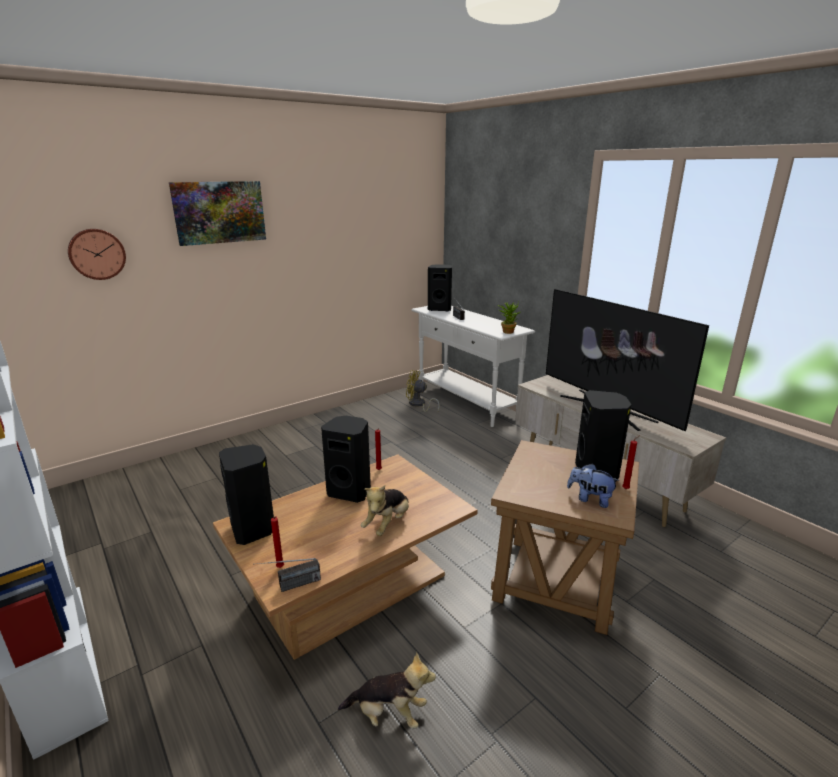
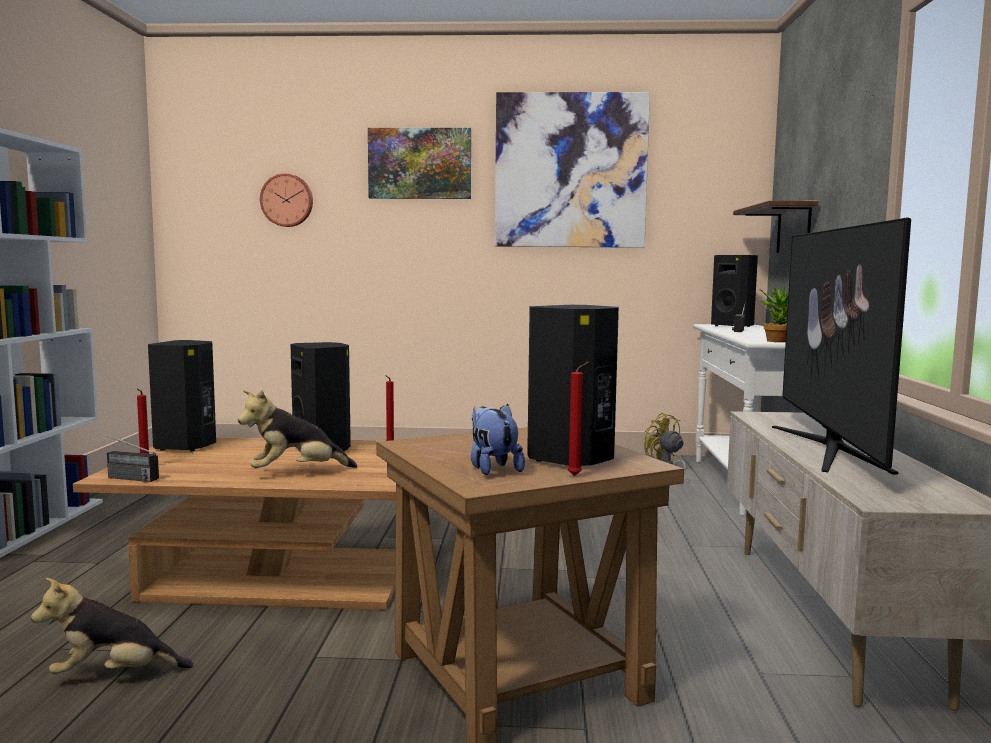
camera: 40 degrees right, 15 degrees down
plush toy [338,652,436,729] -> plush toy turned 120 degrees clockwise [31,578,193,674]
none -> picture [495,92,650,248]
none -> shelf [733,201,818,253]

